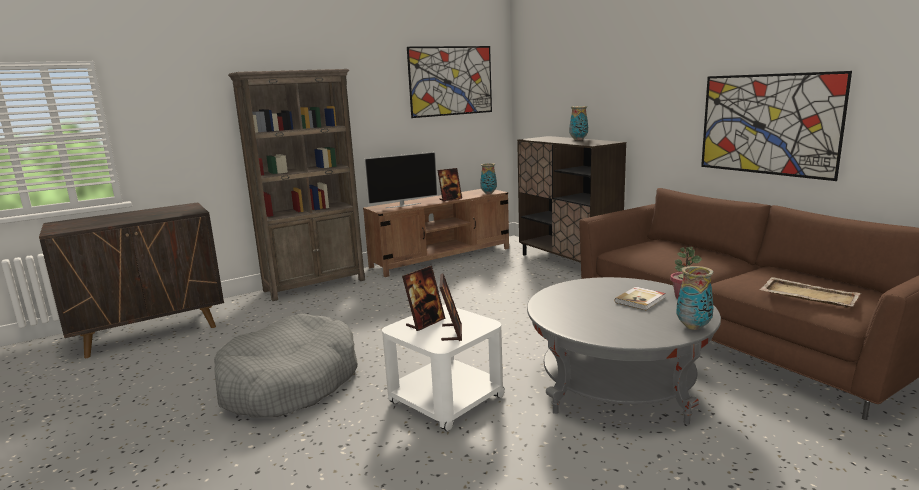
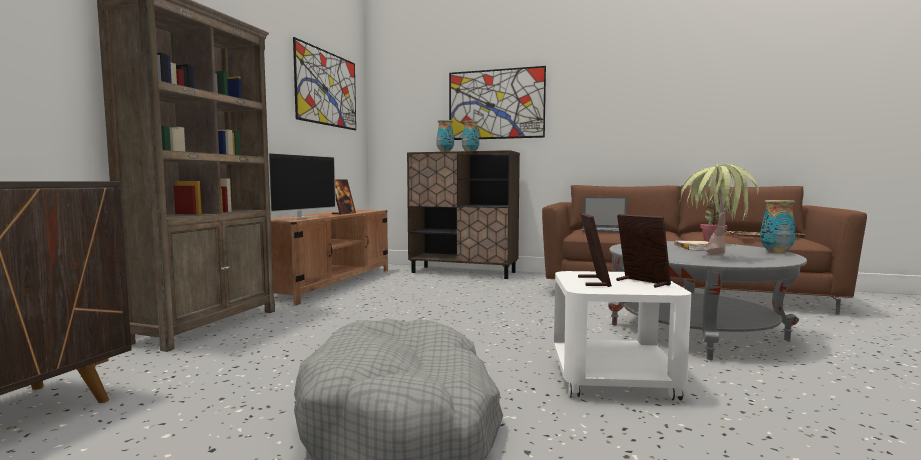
camera: 40 degrees left, 10 degrees down
vase [480,163,497,194] -> vase moved to [436,120,454,152]
picture [701,71,852,181] -> picture moved to [449,66,546,140]
none -> laptop [582,196,627,233]
none -> potted plant [681,164,759,255]

